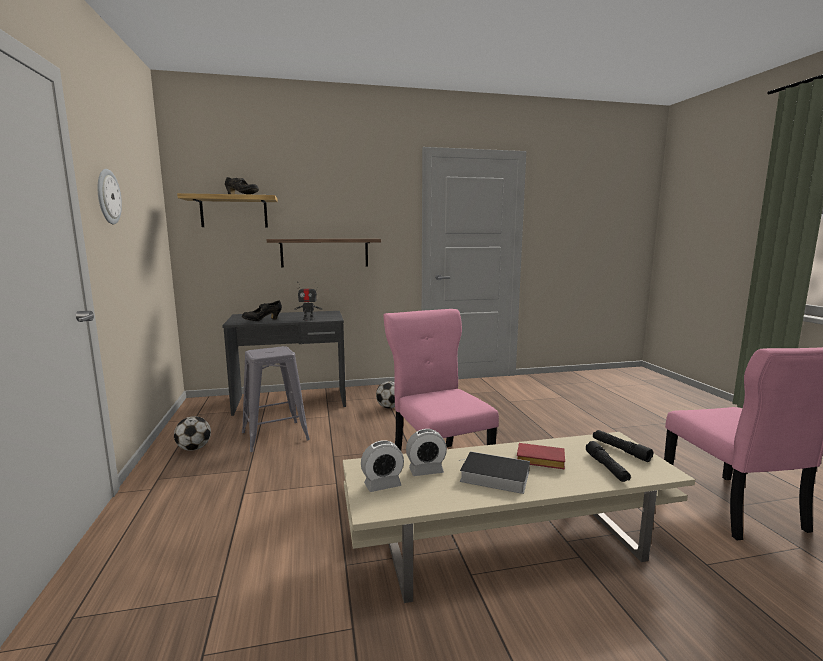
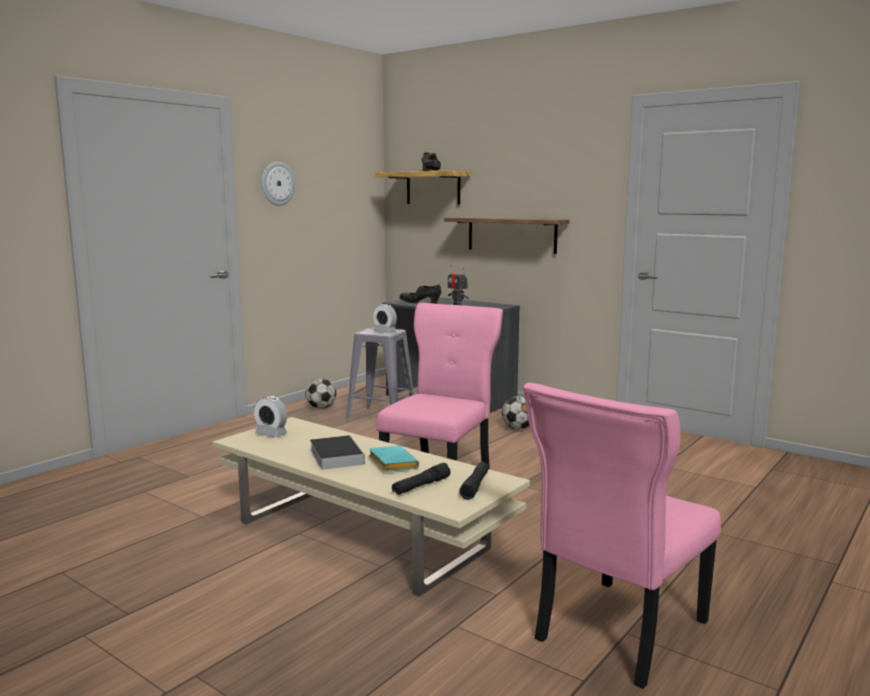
camera: 50 degrees right, 0 degrees up
alarm clock [406,429,447,476] -> alarm clock moved to [373,304,397,333]
red book [517,443,565,470] -> turquoise book [369,446,419,472]

